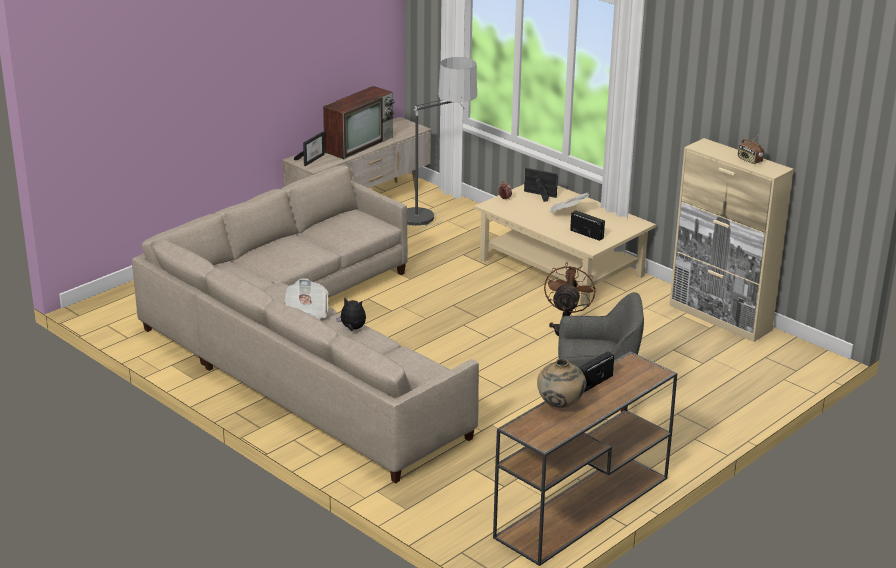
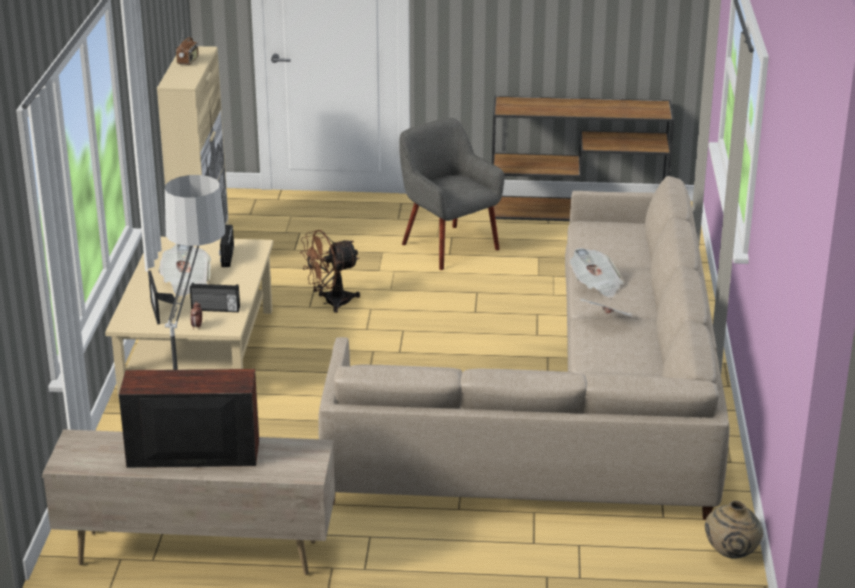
camera: 130 degrees left, 0 degrees up
picture frame [294,131,325,166] -> none
plush toy [336,297,366,331] -> newspaper [570,248,624,298]
beige vase [537,359,587,408] -> beige vase moved to [705,501,763,559]
radio [578,351,614,392] -> radio moved to [190,283,240,312]

